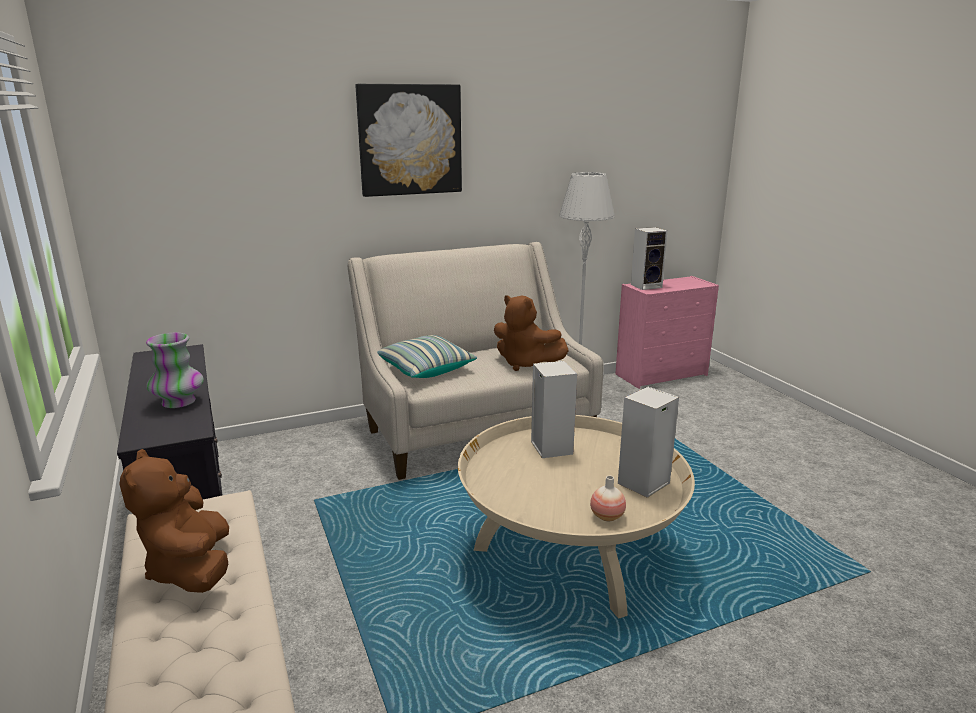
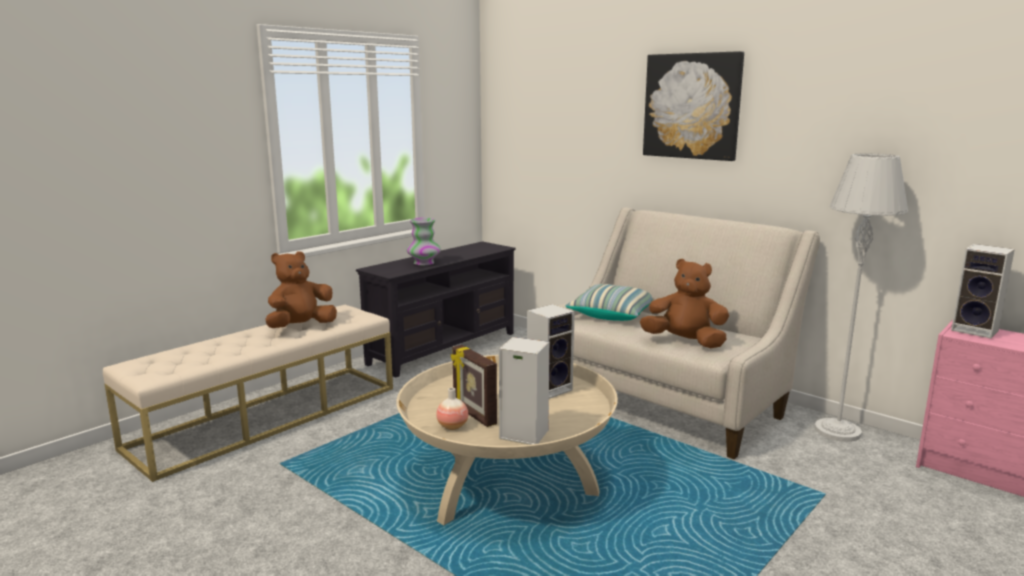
camera: 65 degrees right, 5 degrees down
brown plush toy [494,295,569,371] -> brown plush toy turned 105 degrees clockwise [640,259,729,348]
none -> picture frame [451,345,497,427]

